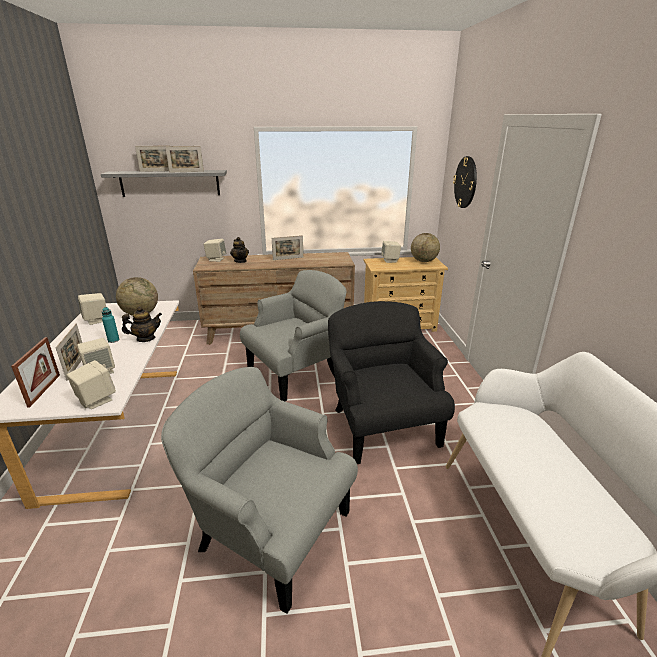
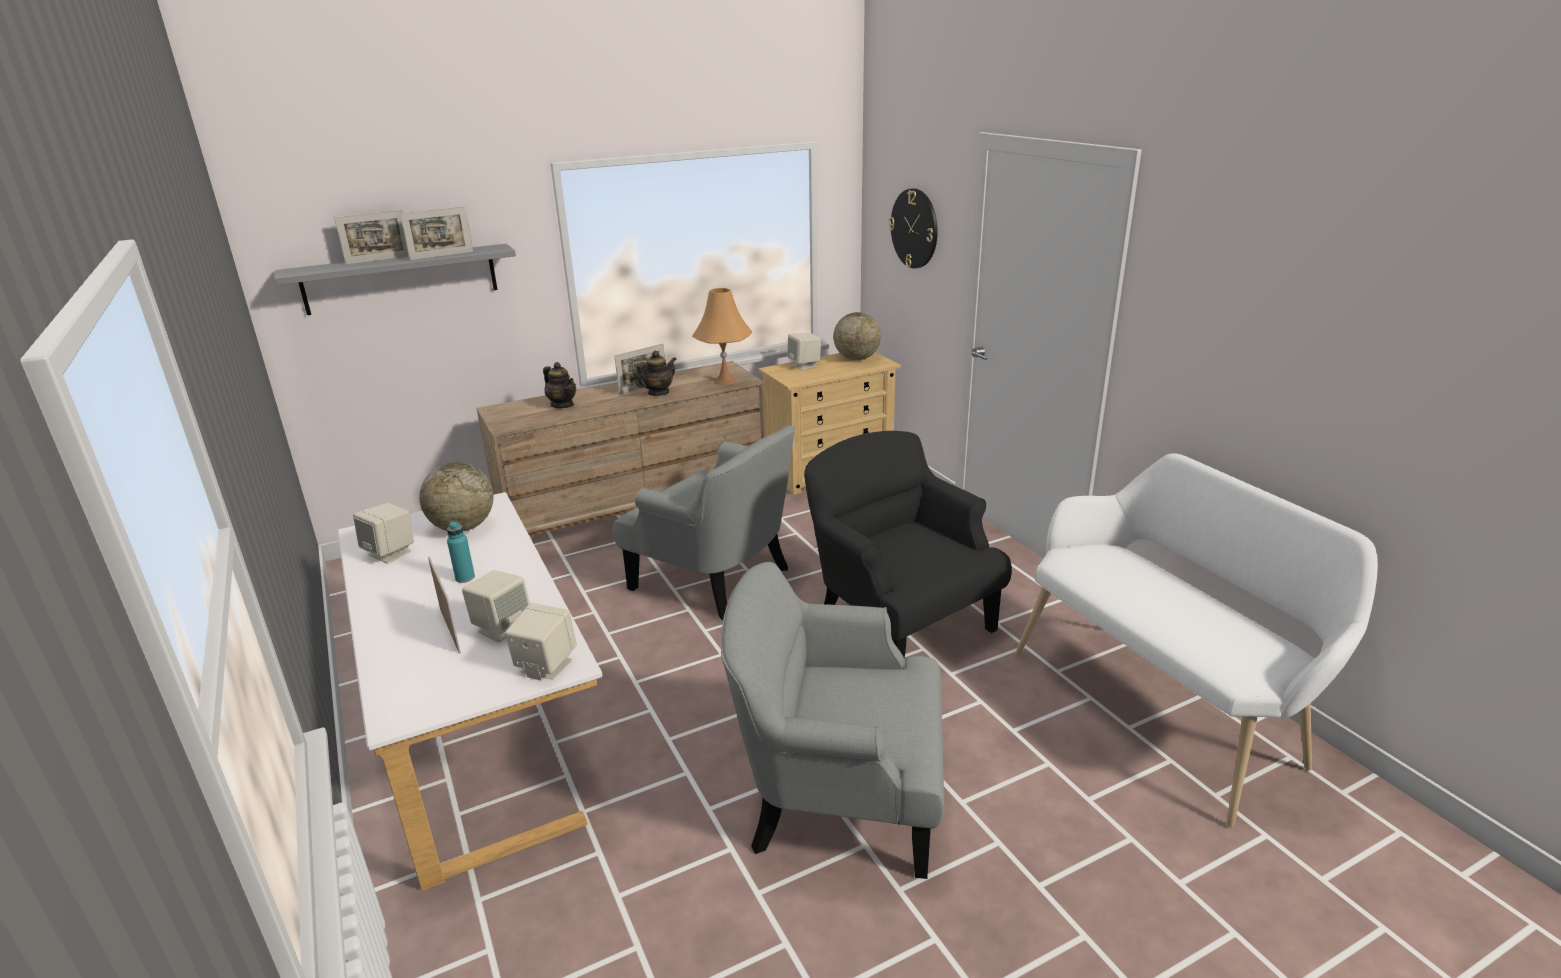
camera: 20 degrees left, 0 degrees up
picture frame [11,337,60,407] -> none
teapot [122,306,162,342] -> teapot moved to [636,351,676,396]
beige speaker [204,239,226,262] -> none
grey armchair [240,270,347,401] -> grey armchair turned 90 degrees clockwise [613,425,795,620]
none -> orange table lamp [692,288,752,385]

